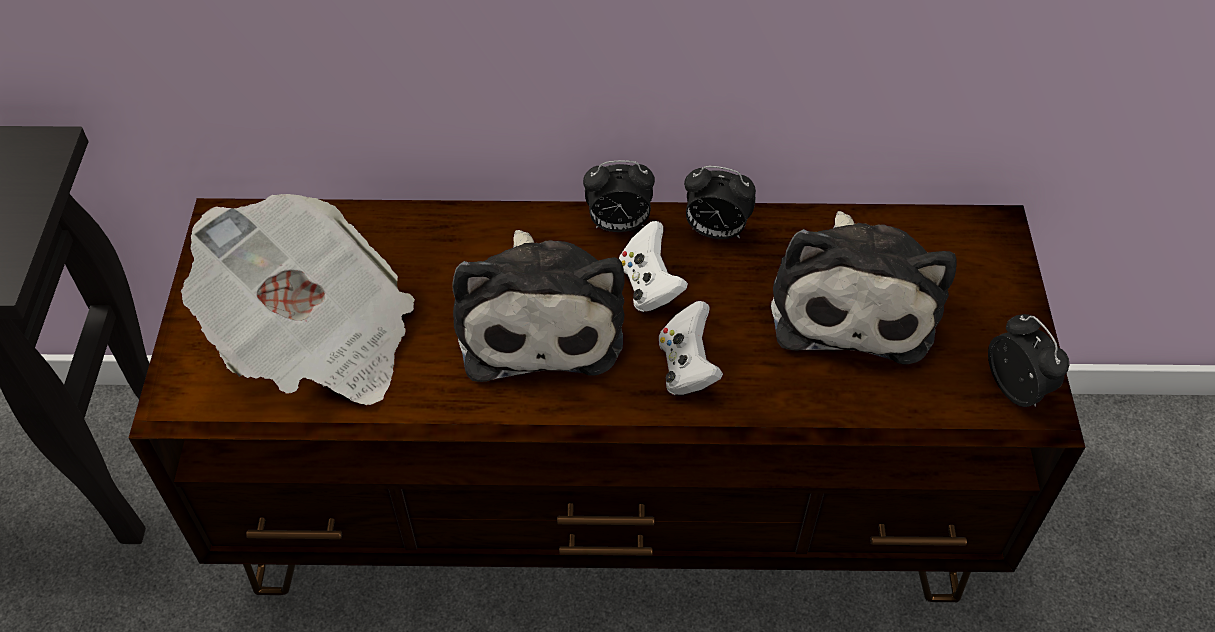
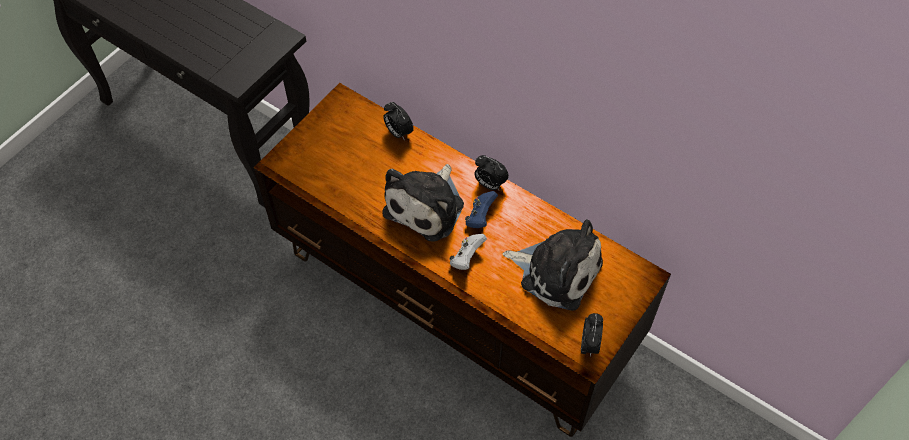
camera: 35 degrees right, 5 degrees up
newspaper [181,194,415,405] -> none
white game controller [619,221,688,312] -> blue game controller [465,191,498,228]
alarm clock [684,166,756,239] -> alarm clock moved to [383,102,414,140]
plush toy [771,211,957,365] -> plush toy turned 105 degrees counterclockwise [503,219,603,311]

